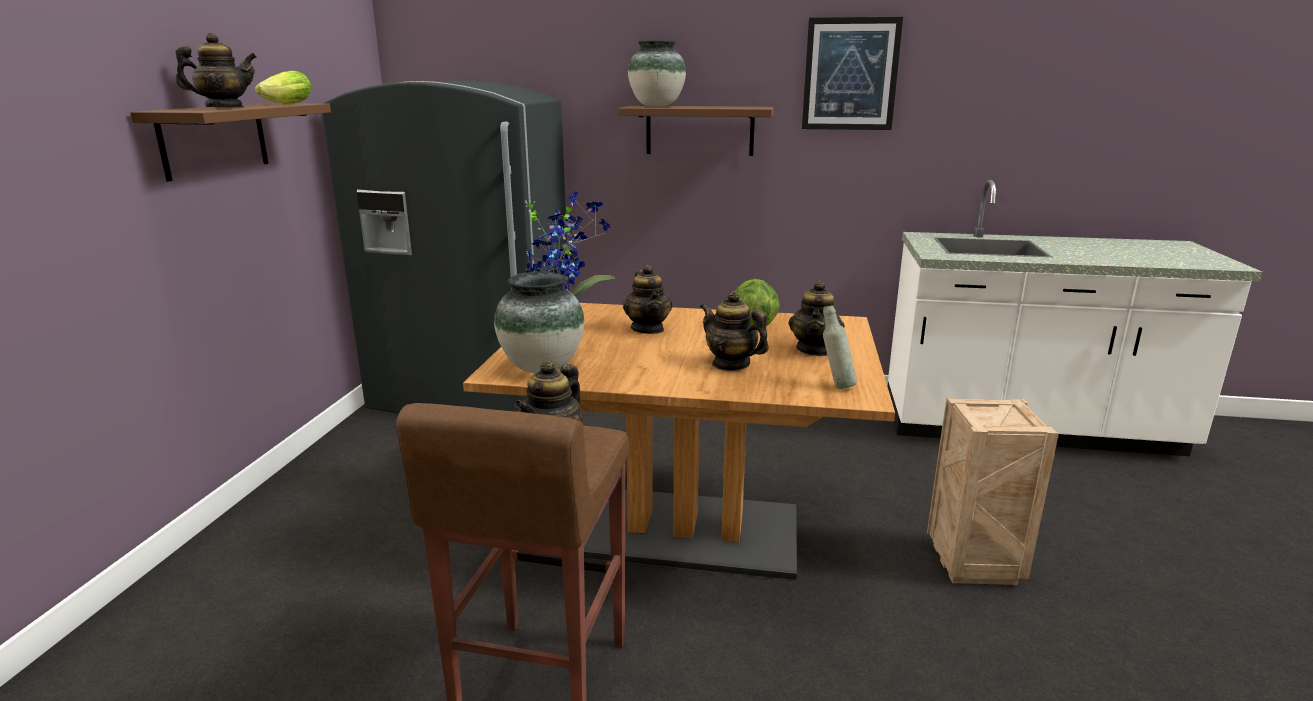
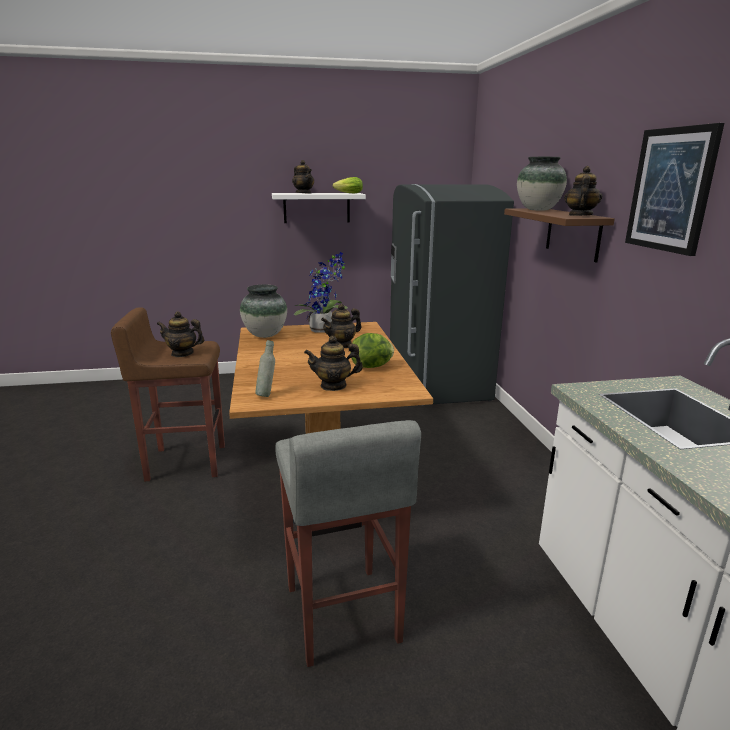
camera: 70 degrees right, 0 degrees up
brown shelf [130,103,331,182] -> white shelf [272,193,366,223]
teapot [700,291,769,371] -> teapot moved to [564,166,602,216]
crate [927,398,1059,585] -> grey stool [275,420,421,667]

